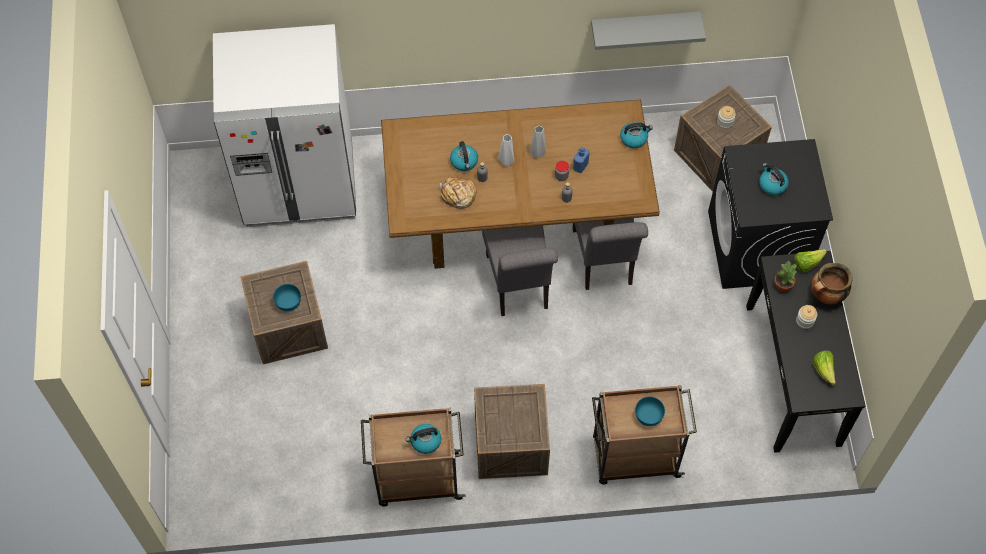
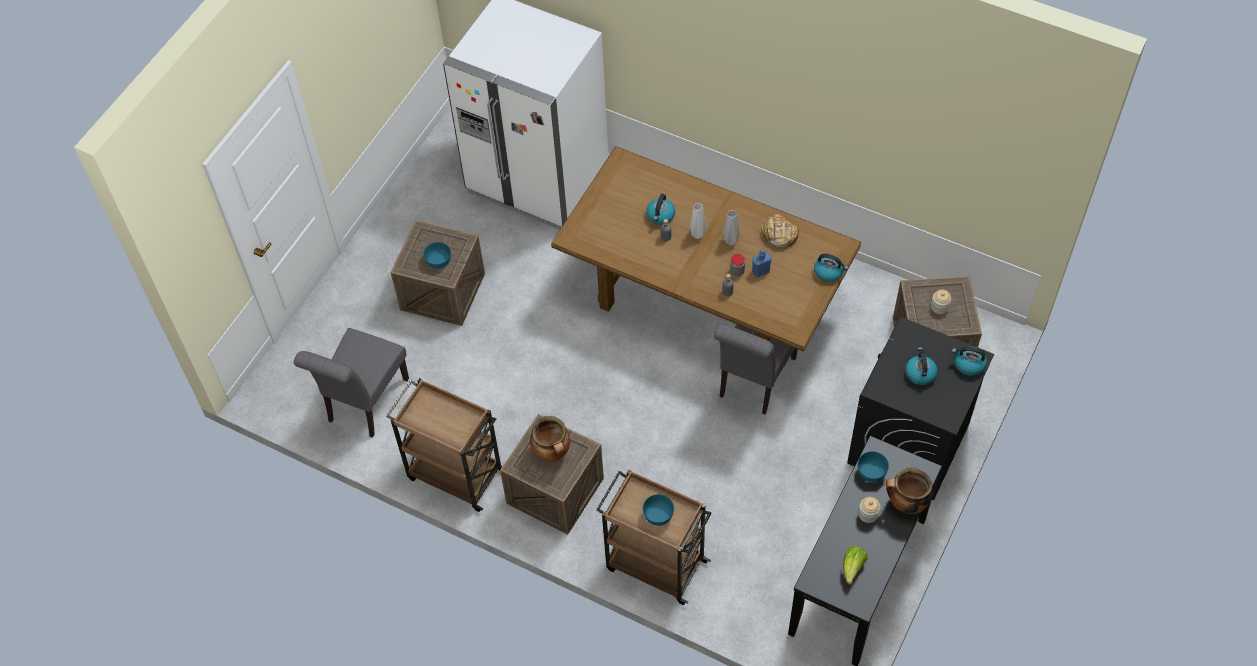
camera: 35 degrees right, 5 degrees down
kettle [406,424,441,454] -> kettle moved to [952,346,987,376]
bread [439,177,477,209] -> bread moved to [761,214,799,249]
grey chair [482,225,558,316] -> grey chair moved to [294,328,409,438]
grey shelf [591,12,706,50] -> none
potted plant [774,261,797,292] -> turquoise bowl [858,451,889,482]
lettuce [794,249,827,272] -> none
none -> cooking pot [530,416,570,462]

